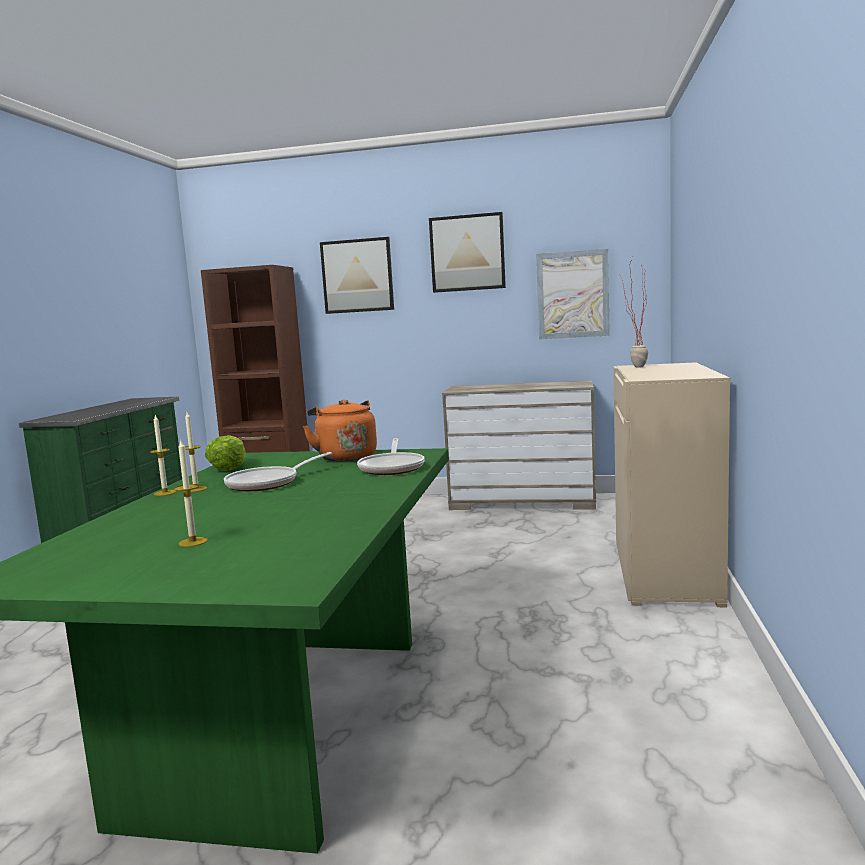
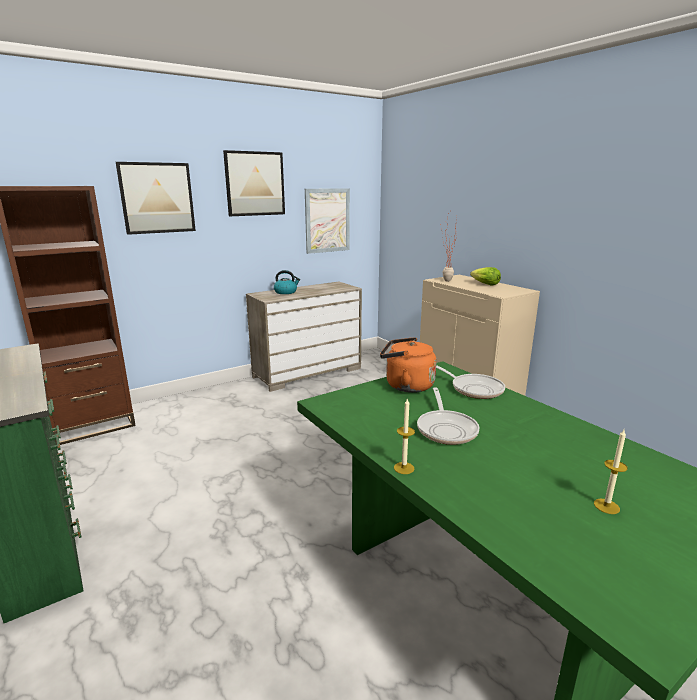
camera: 45 degrees left, 10 degrees up
candle [185,412,207,492] -> none
lettuce [205,435,246,471] -> lettuce moved to [470,267,501,285]
none -> kettle [274,270,300,294]

